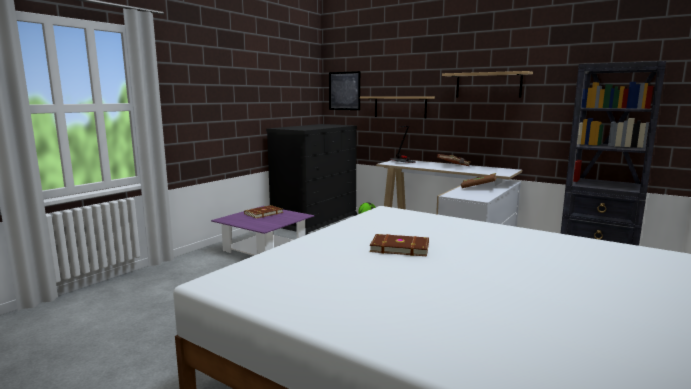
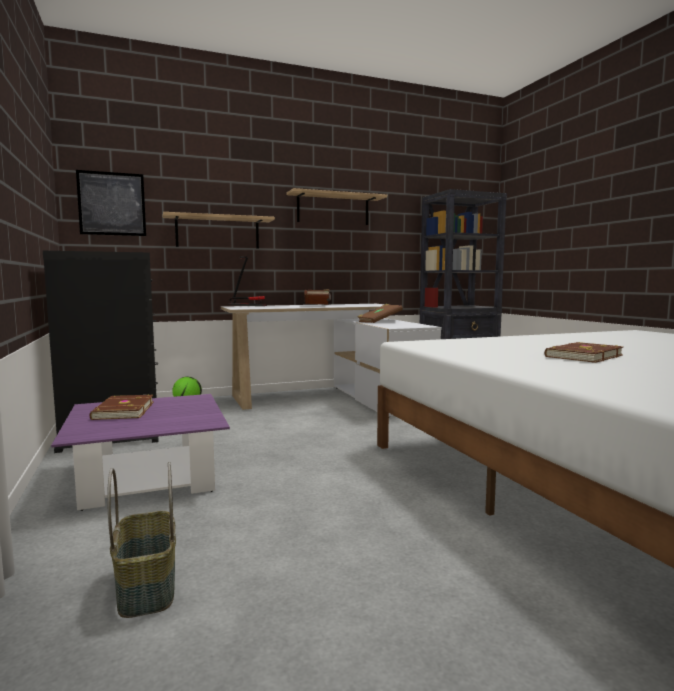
camera: 55 degrees left, 5 degrees down
none -> basket [107,462,176,618]

